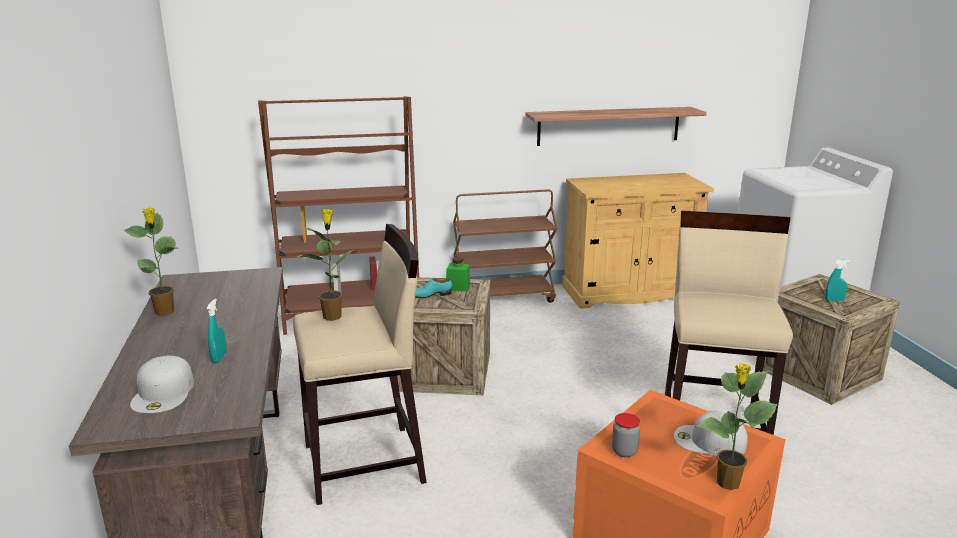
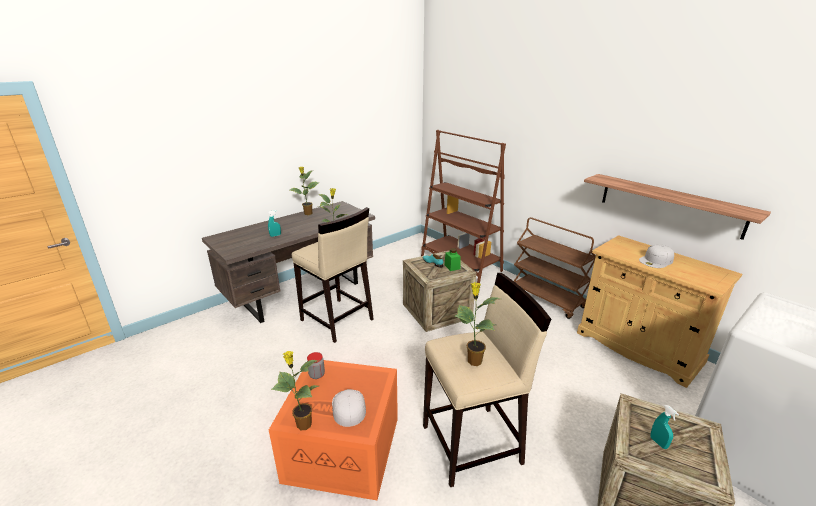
camera: 60 degrees right, 5 degrees up
white cap [130,355,194,413] -> white cap moved to [639,244,674,268]
none -> potted plant [454,282,500,366]

